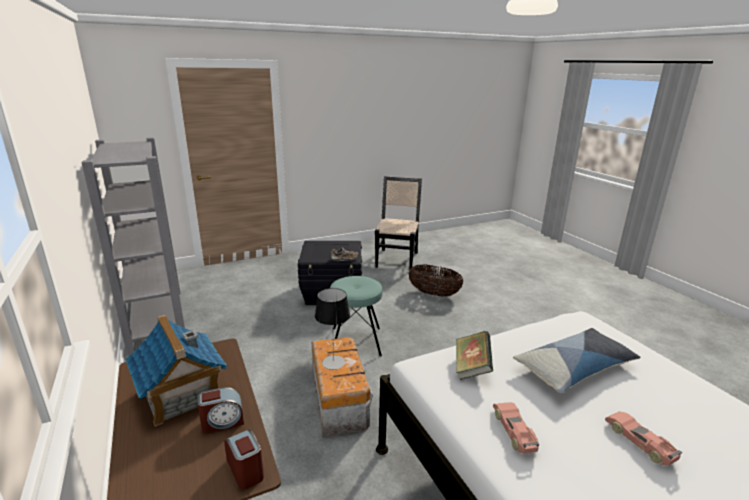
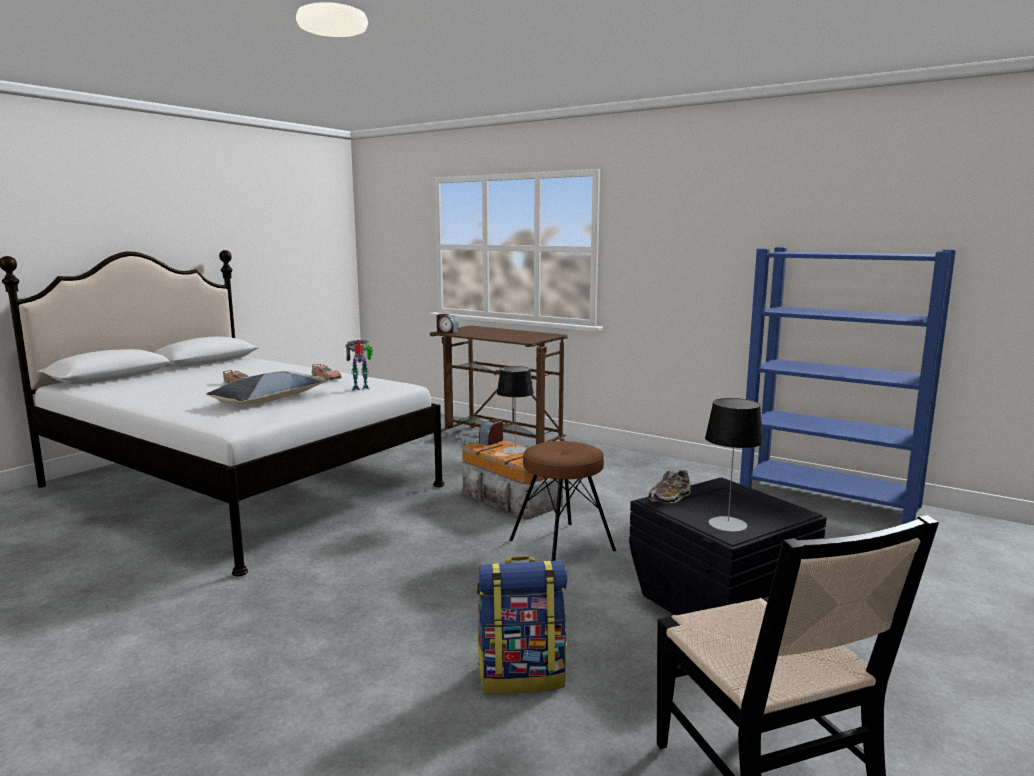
camera: 150 degrees right, 10 degrees down
grey bookcase [81,137,185,356] -> blue bookcase [740,247,956,524]
toy house [125,315,227,427] -> none
alarm clock [197,387,244,433] -> alarm clock moved to [479,419,503,446]
turquoise stool [330,276,382,356] -> brown stool [509,441,616,561]
basket [409,264,463,297] -> backpack [476,556,567,694]
book [456,331,493,380] -> toy robot [346,339,373,390]
none -> table lamp [705,398,764,532]

